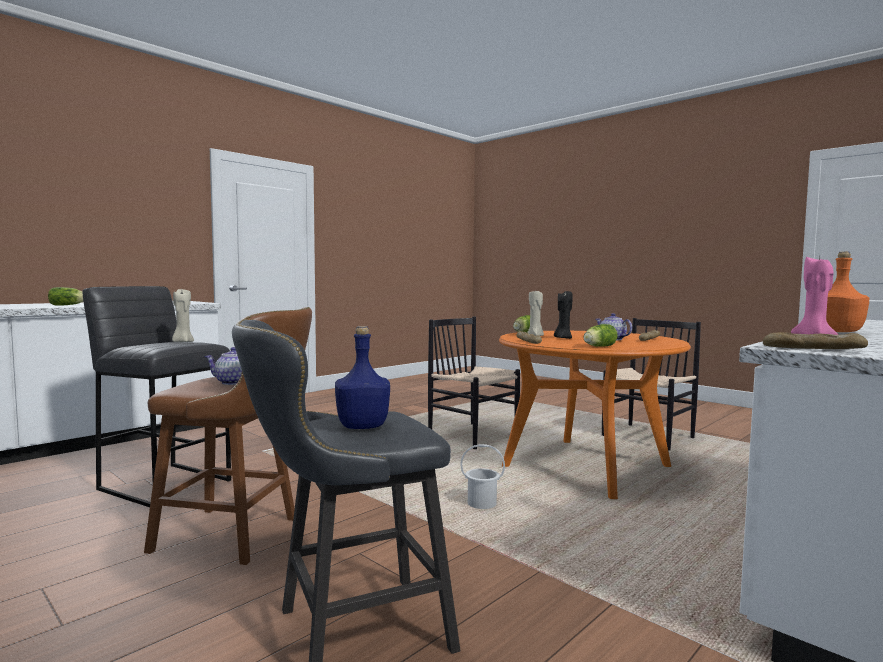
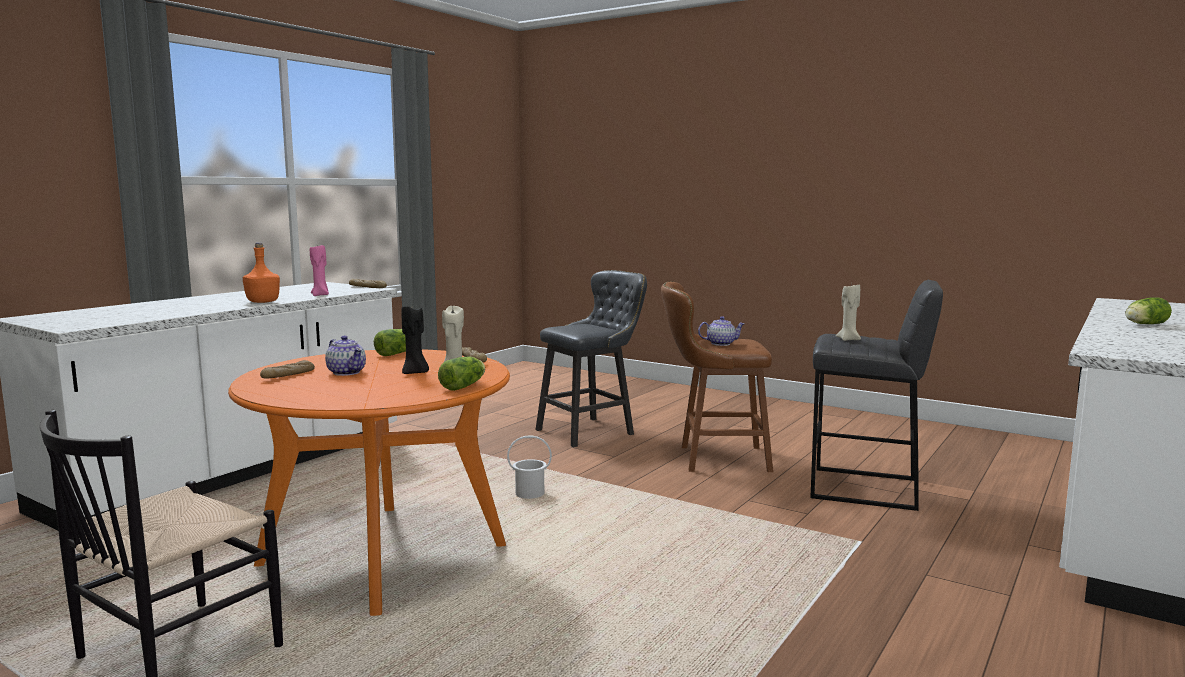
camera: 170 degrees right, 5 degrees up
blue bottle [335,326,390,429] -> none
black chair [428,317,520,449] -> none

